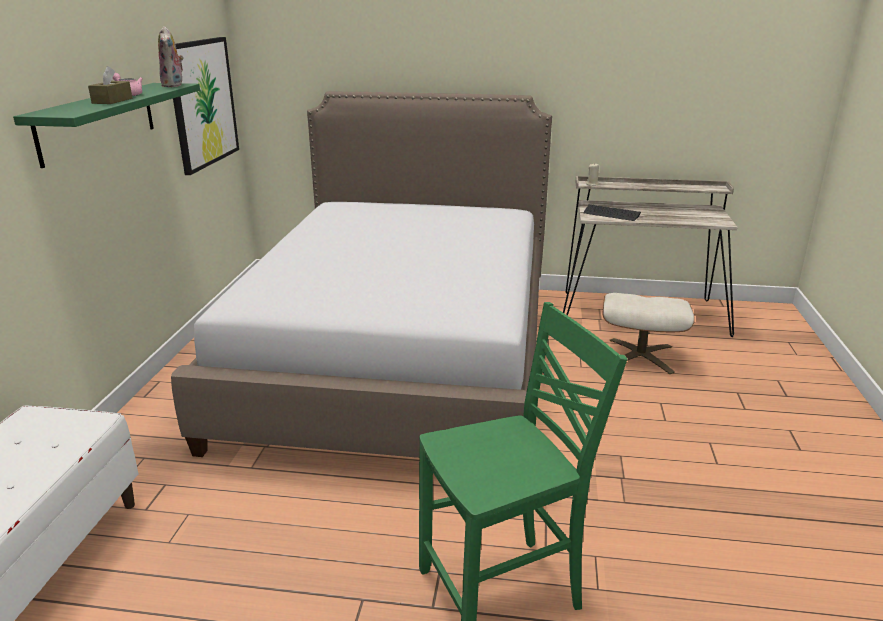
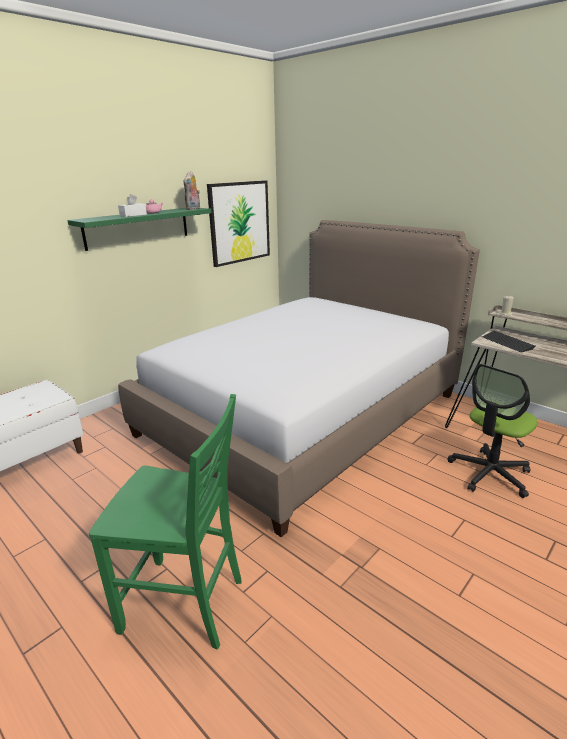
camera: 35 degrees right, 0 degrees up
brown tissue box [88,66,132,104] -> white tissue box [118,194,147,217]
beige ottoman [602,293,695,374] -> office chair [448,364,538,498]

